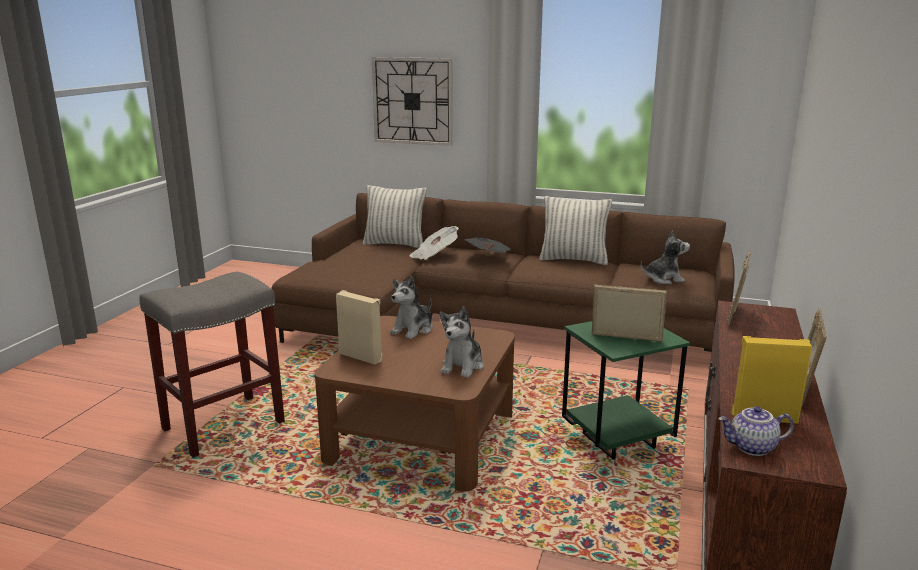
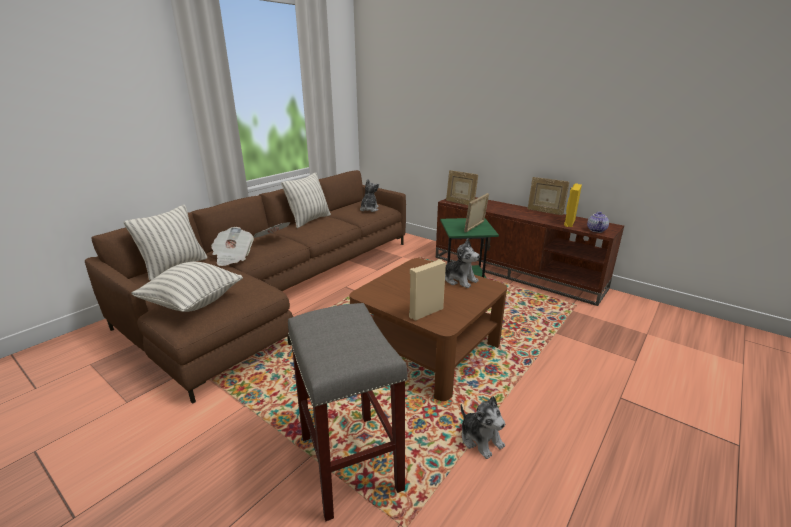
camera: 70 degrees left, 5 degrees up
wall clock [372,57,453,146] -> none
plush toy [390,275,433,339] -> plush toy moved to [461,396,505,459]
none -> pillow [131,262,243,312]

